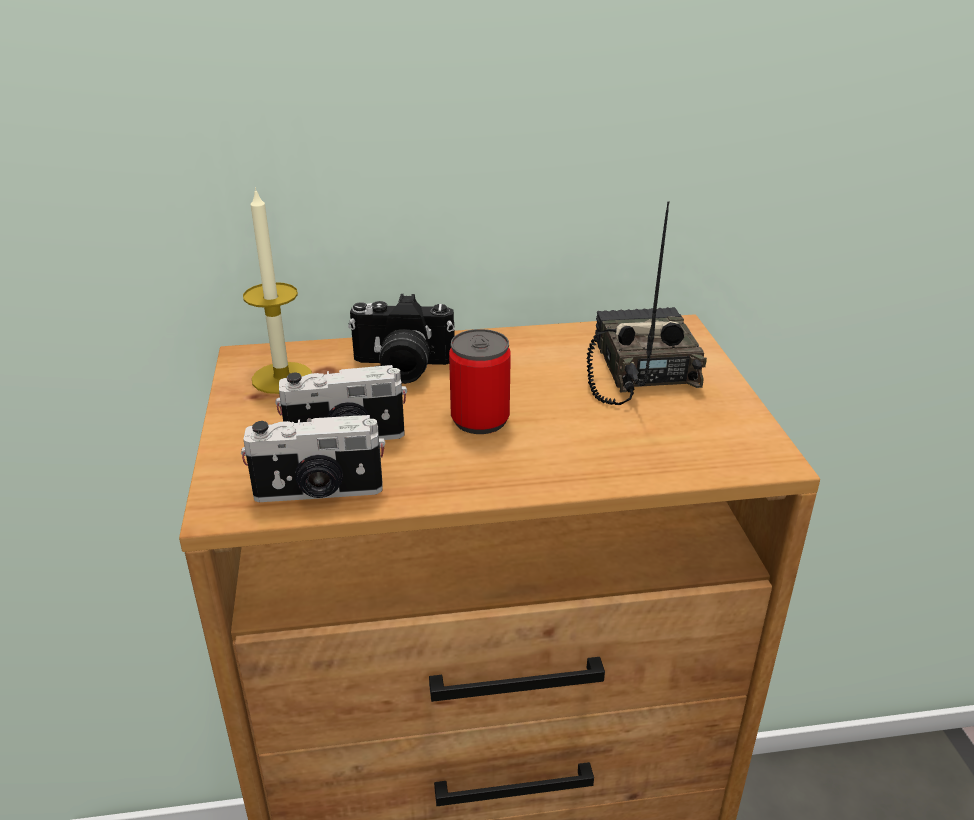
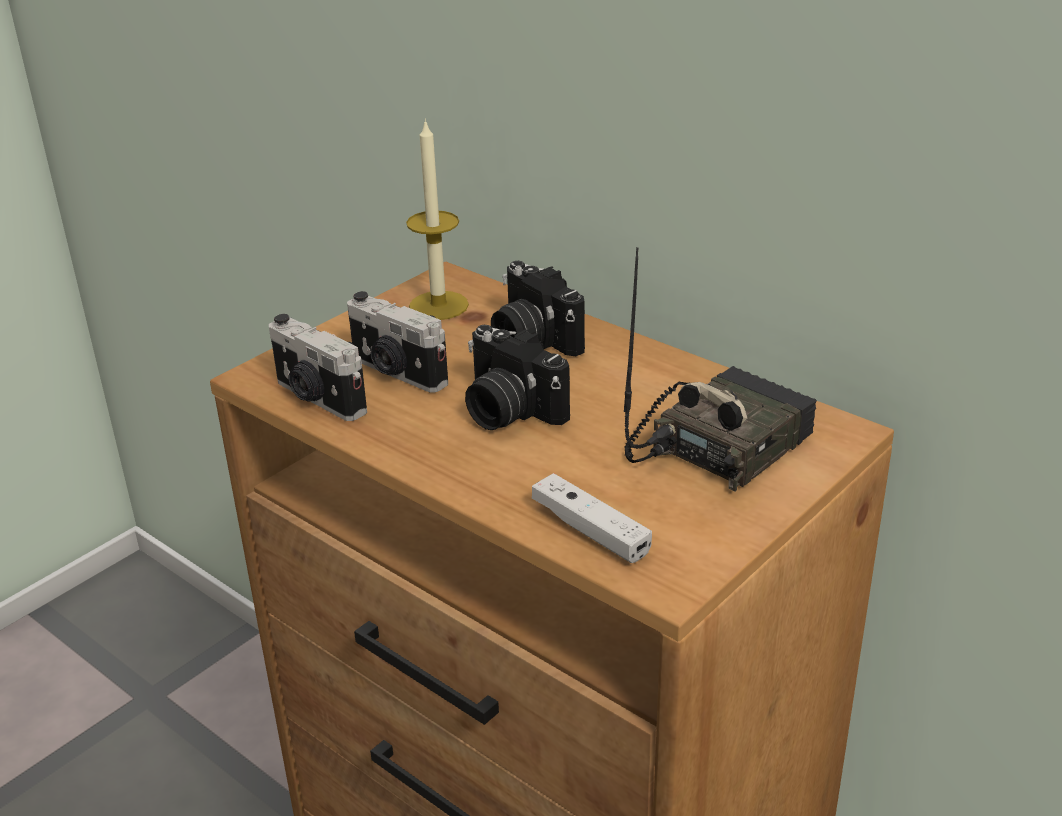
camera: 50 degrees right, 0 degrees up
can [449,329,511,434] -> camera [465,325,570,430]
none -> white game controller [532,473,652,563]

